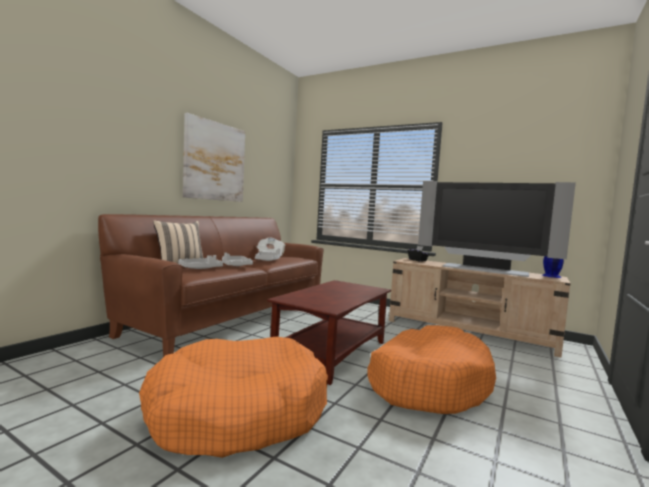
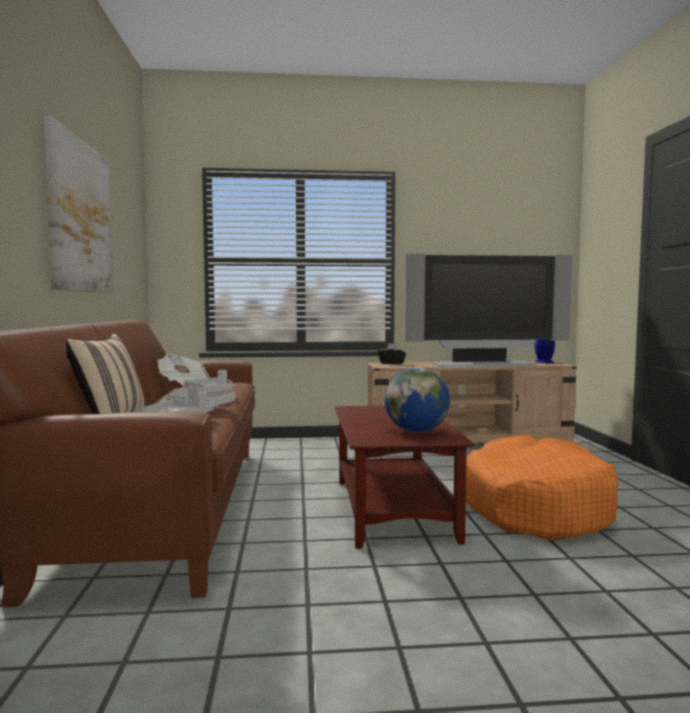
camera: 35 degrees left, 0 degrees up
orange dog bed [139,336,328,458] -> none
none -> globe [384,367,450,433]

